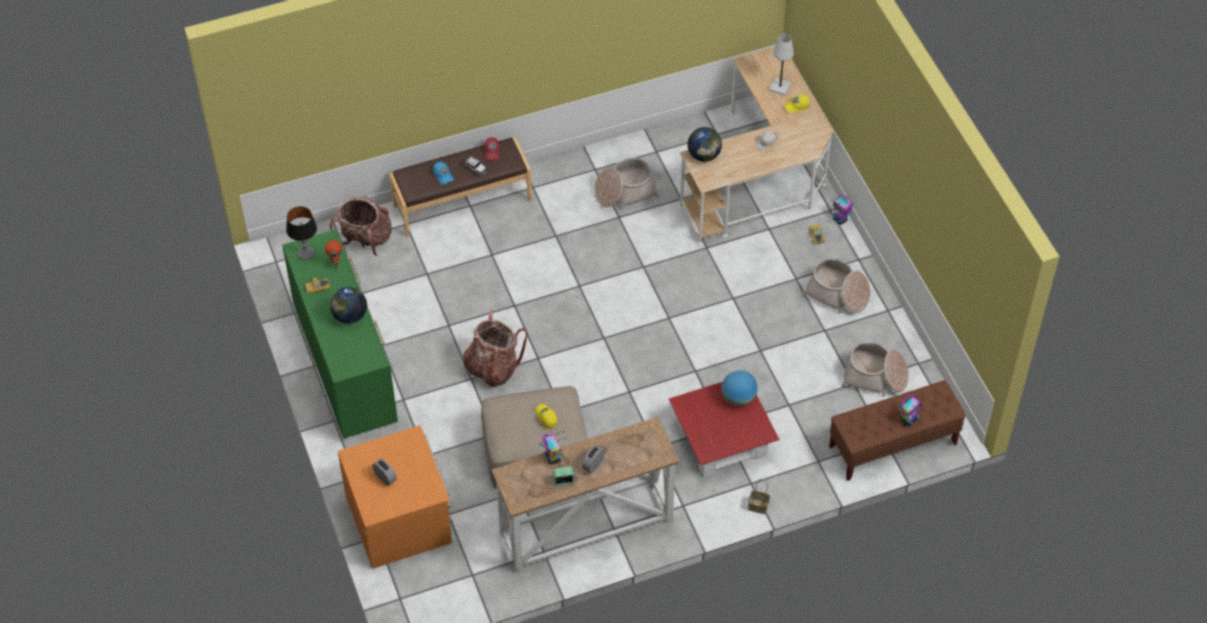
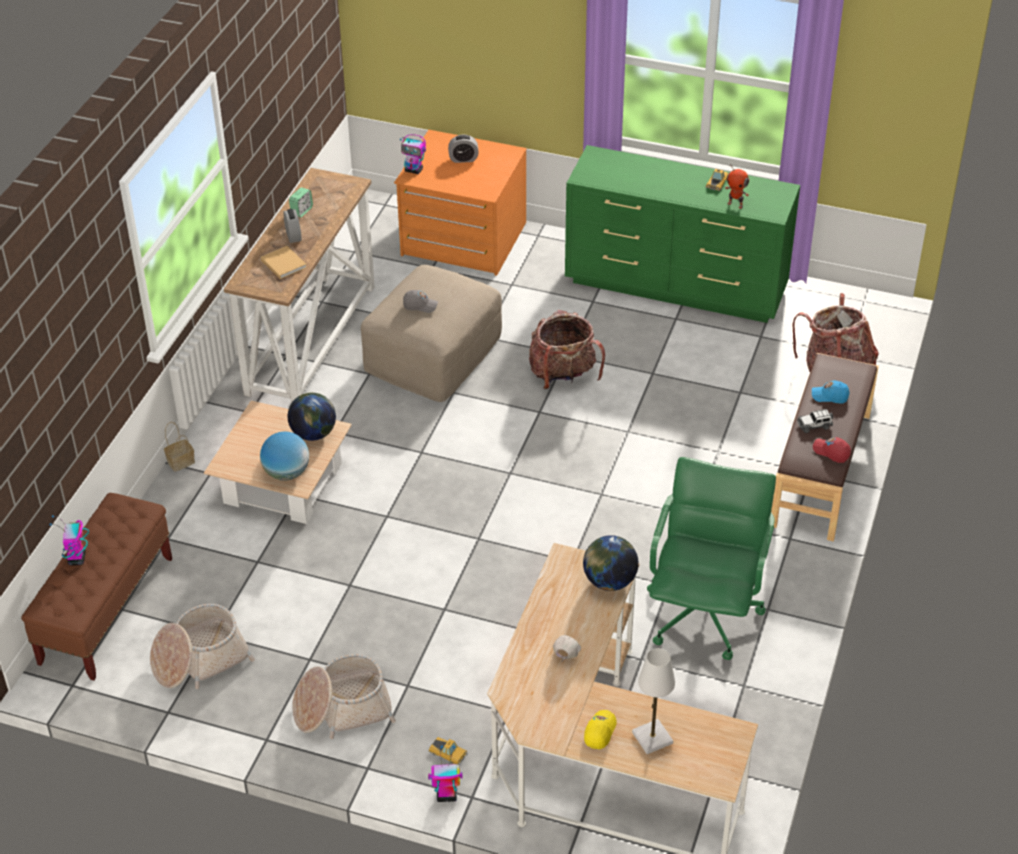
camera: 130 degrees right, 10 degrees down
table lamp [286,206,317,260] -> none
globe [330,287,367,324] -> globe moved to [288,393,336,441]
yellow cap [535,404,558,429] -> grey cap [403,290,438,313]
toy robot [539,431,567,465] -> toy robot moved to [400,134,426,174]
basket [594,158,659,210] -> green office chair [647,457,776,660]
red coffee table [669,382,779,477] -> beige coffee table [204,400,352,524]
none -> beige book [261,246,307,279]

